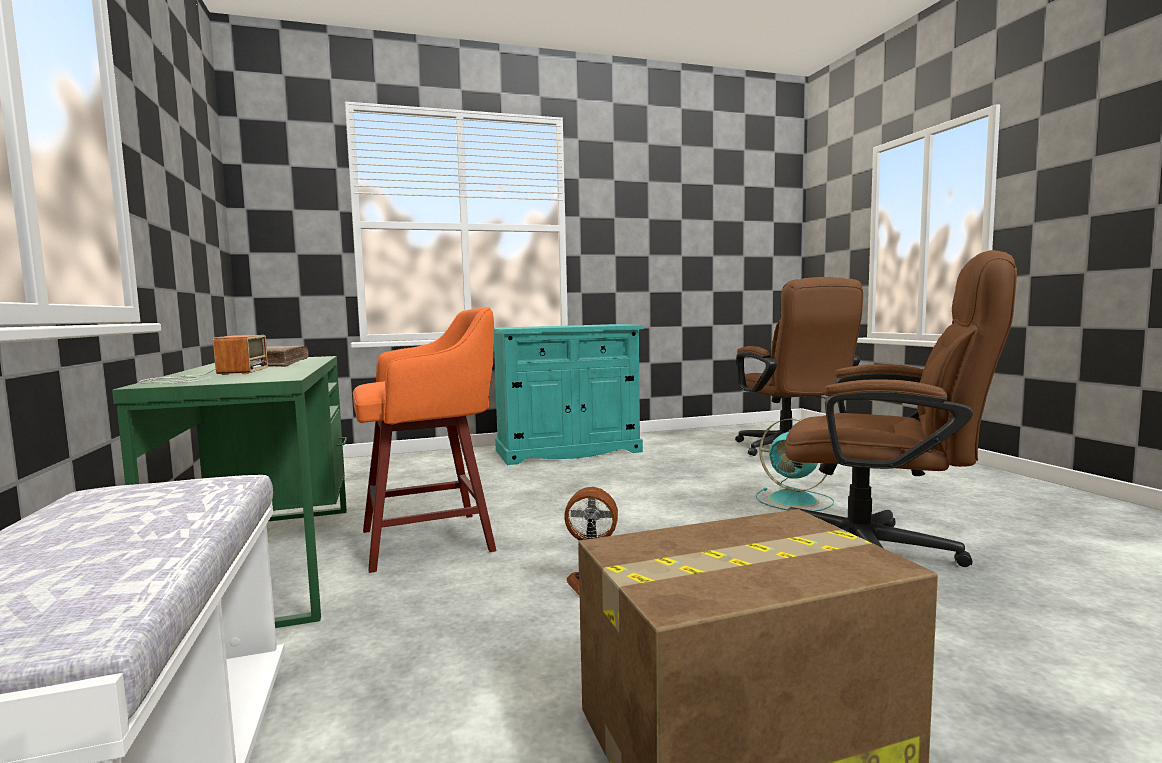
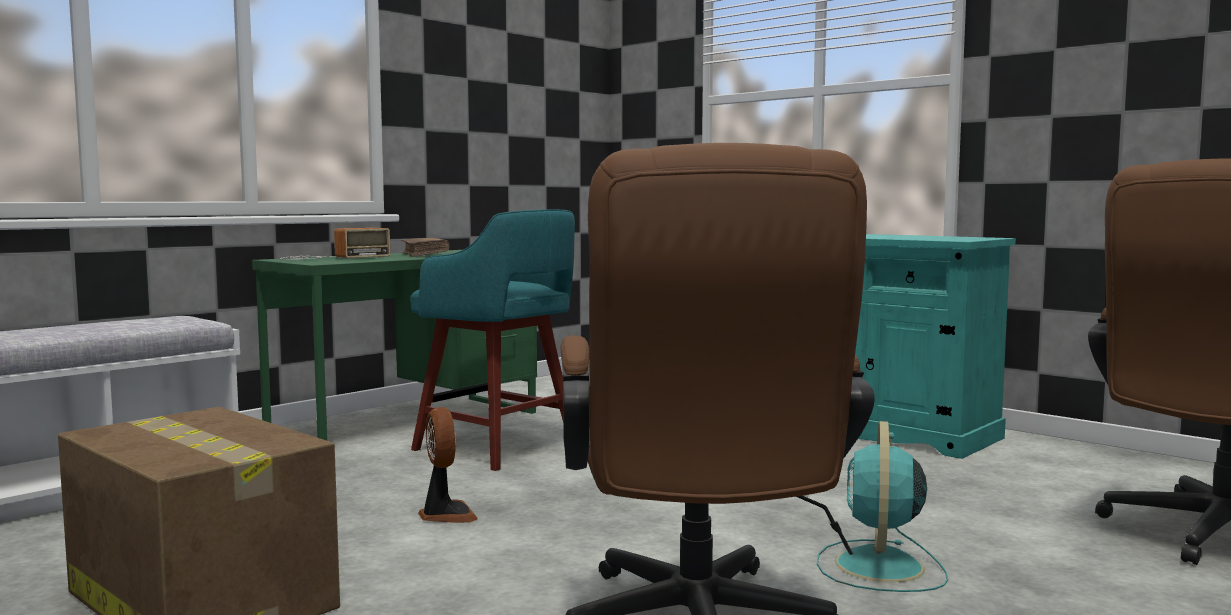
camera: 60 degrees right, 0 degrees up
orange stool [353,307,496,573] -> turquoise stool [410,209,575,471]

